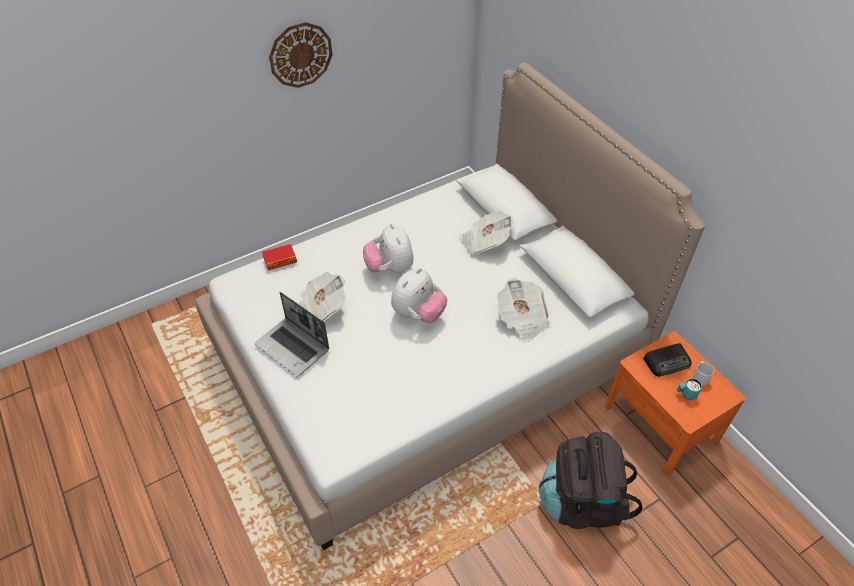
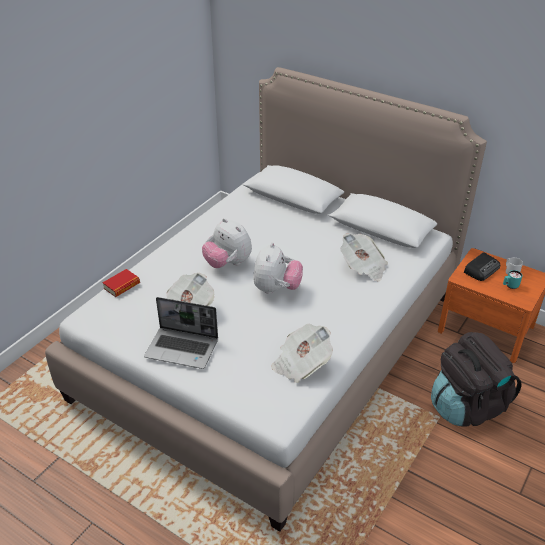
camera: 25 degrees left, 10 degrees down
wall clock [269,22,333,88] -> none
newspaper [459,211,514,255] -> newspaper moved to [271,323,333,383]

